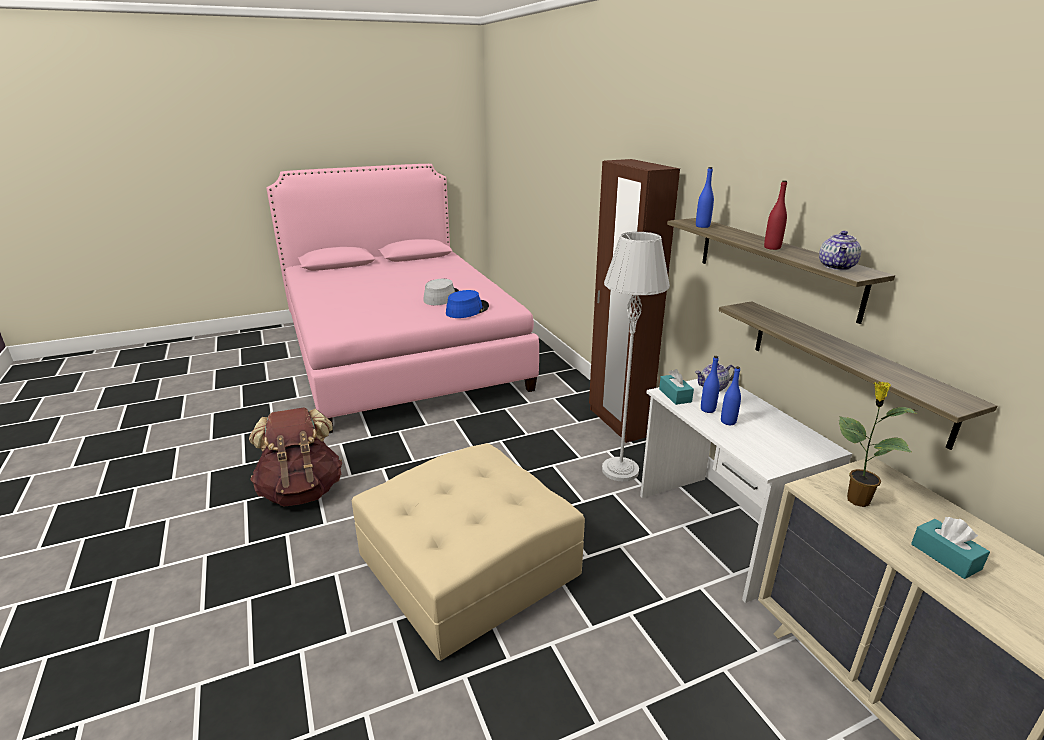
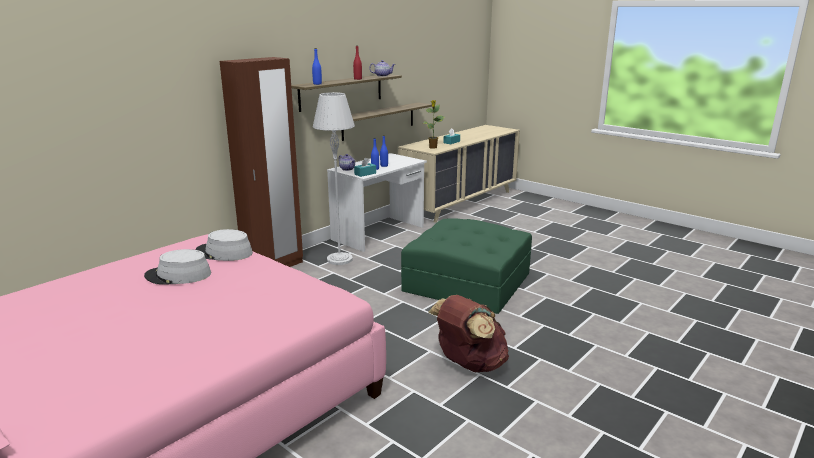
camera: 115 degrees left, 5 degrees down
beige ottoman [351,443,585,661] -> green ottoman [401,218,532,314]
blue hat [446,290,489,318] -> grey hat [196,229,253,261]

